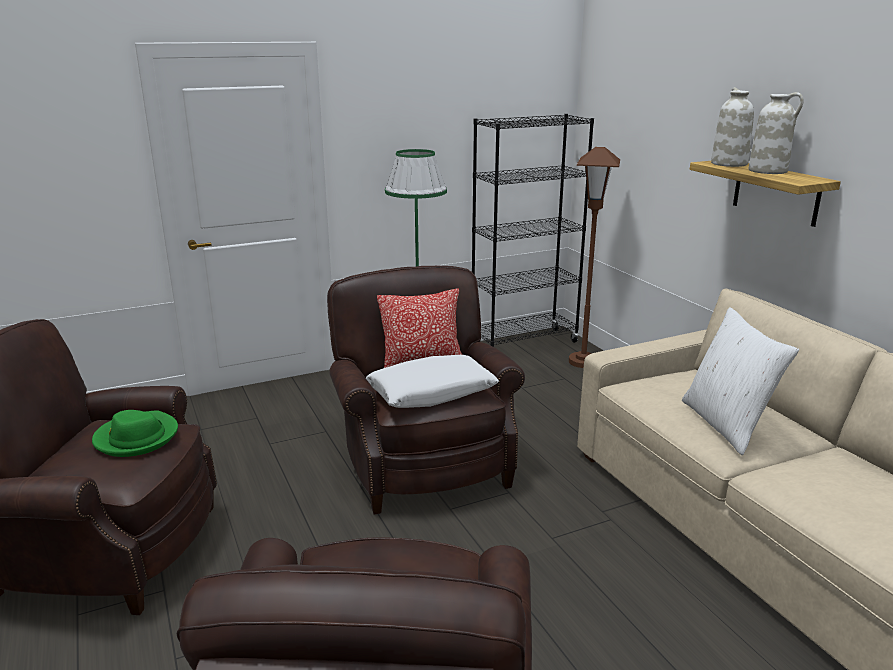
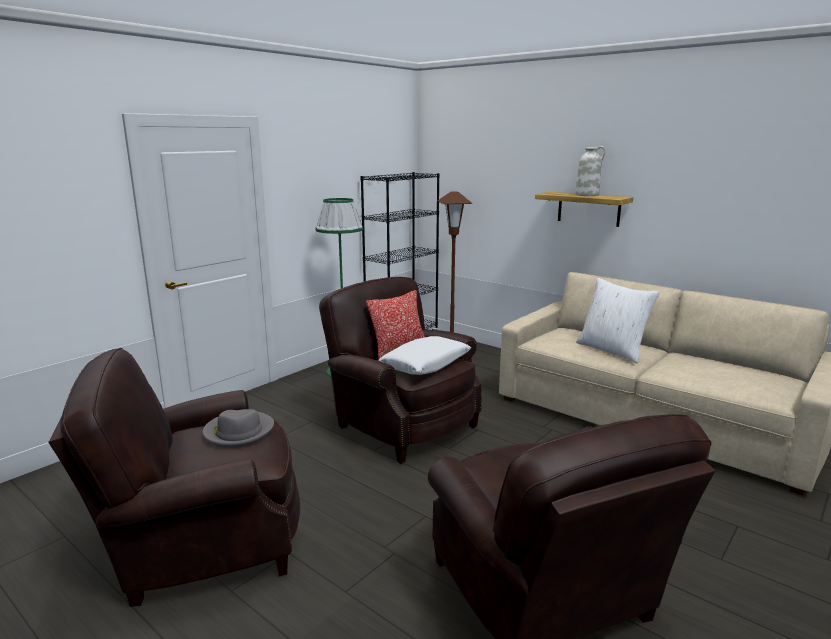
camera: 25 degrees left, 5 degrees down
green hat [92,410,178,457] -> grey hat [202,409,274,448]
white vase [711,87,754,167] -> none

